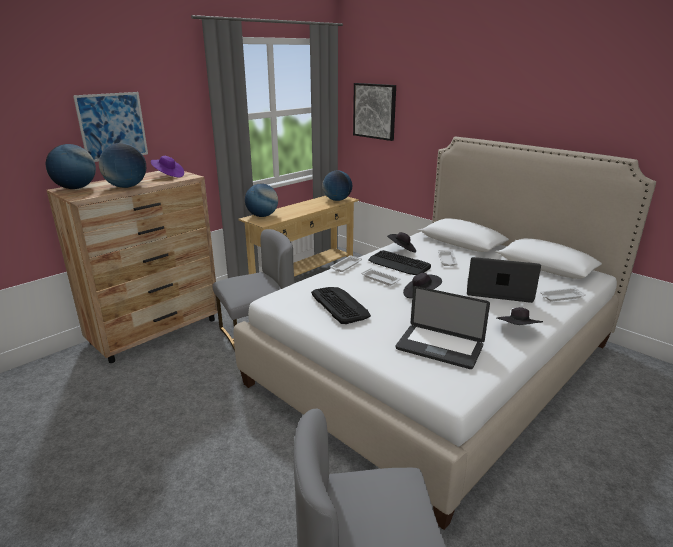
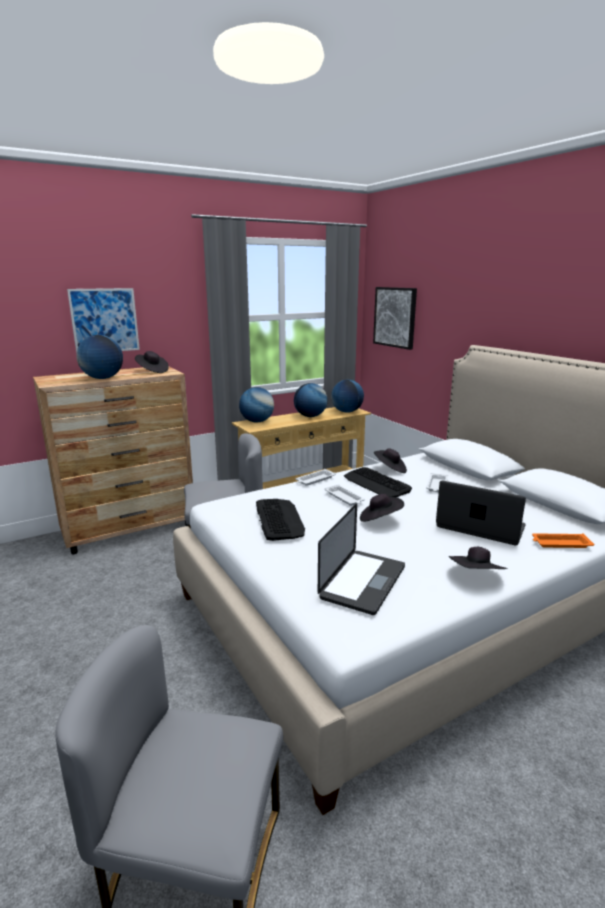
camera: 15 degrees right, 5 degrees down
globe [46,144,96,189] -> globe moved to [294,383,327,417]
purple hat [151,156,184,178] -> black hat [135,351,169,373]
laptop [396,286,490,369] -> laptop turned 105 degrees counterclockwise [318,503,405,615]
white tray [540,287,586,302] -> orange tray [532,533,594,548]

